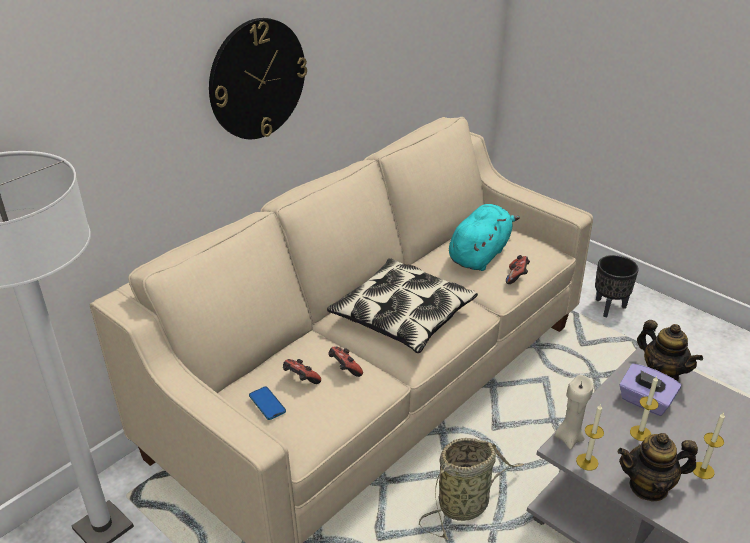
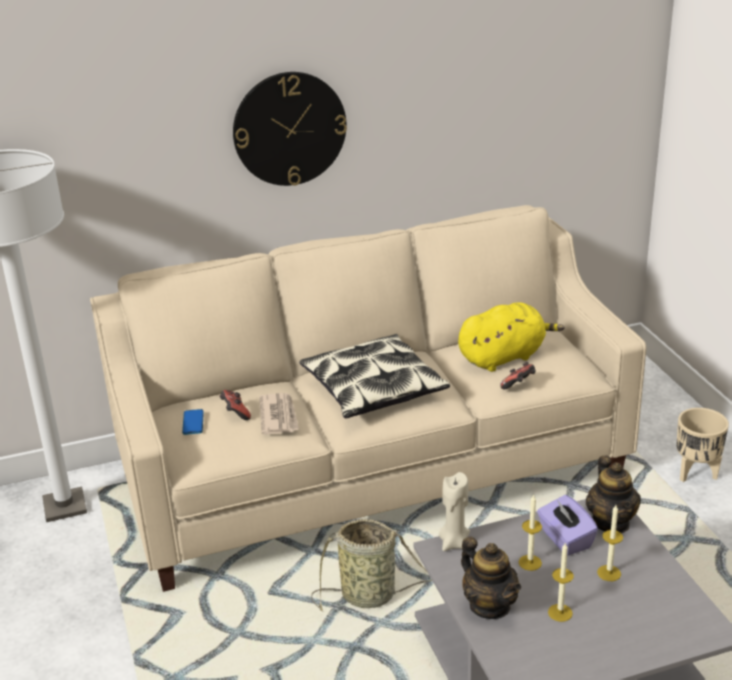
camera: 30 degrees right, 5 degrees down
game controller [328,346,363,377] -> newspaper [259,393,299,434]
turquoise plush toy [449,204,520,271] -> yellow plush toy [458,302,564,372]
candle [576,404,604,471] -> candle moved to [597,505,623,581]
black planter [595,255,639,317] -> beige planter [676,408,729,482]
teapot [618,433,698,502] -> teapot turned 150 degrees counterclockwise [461,537,521,619]

